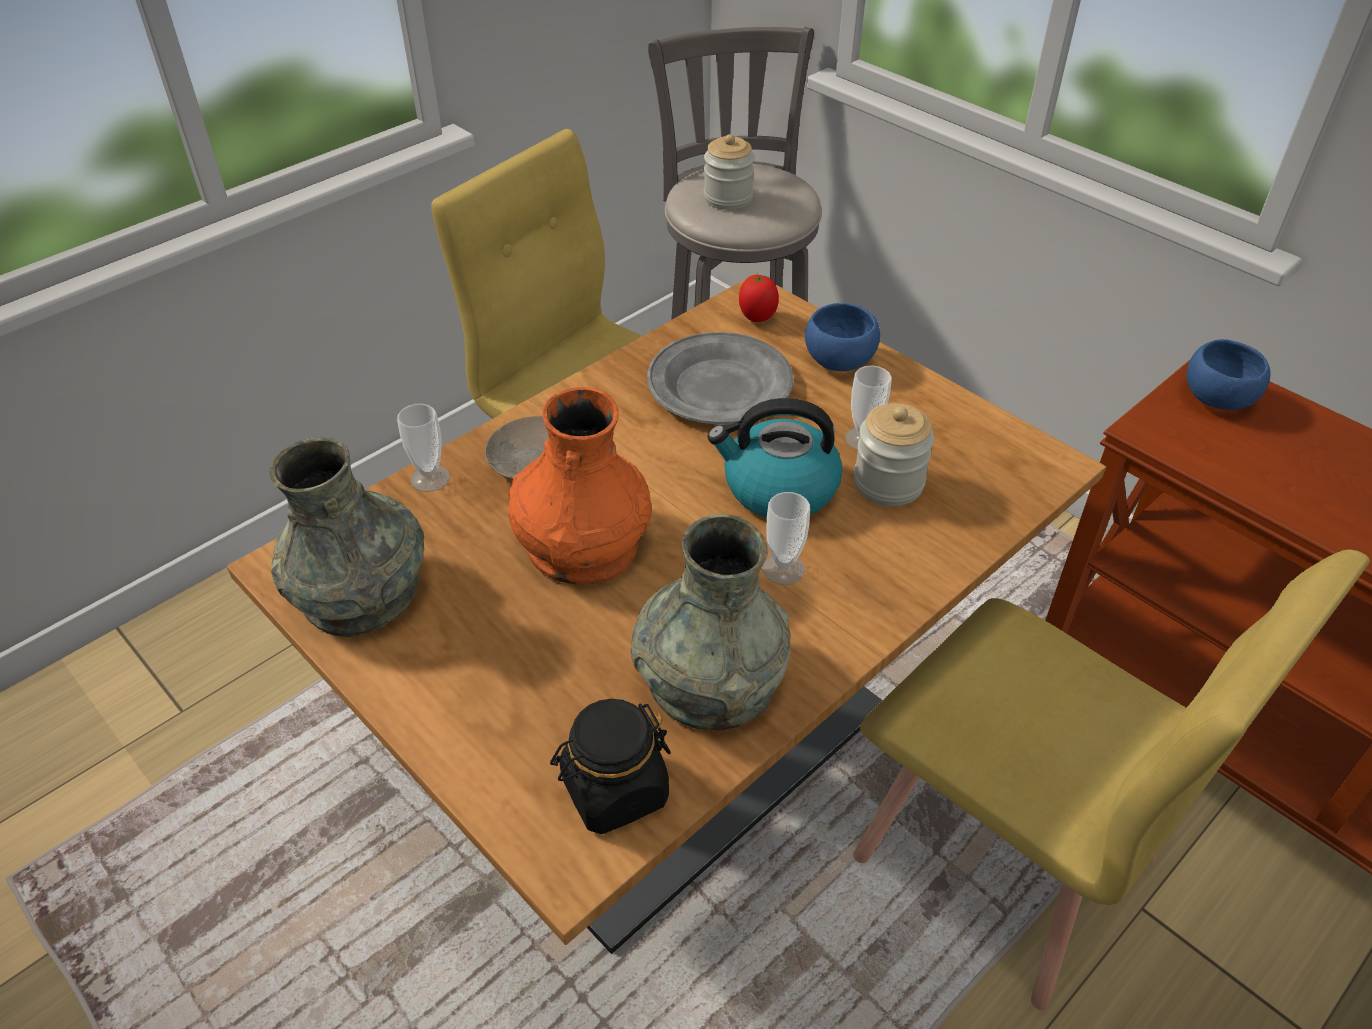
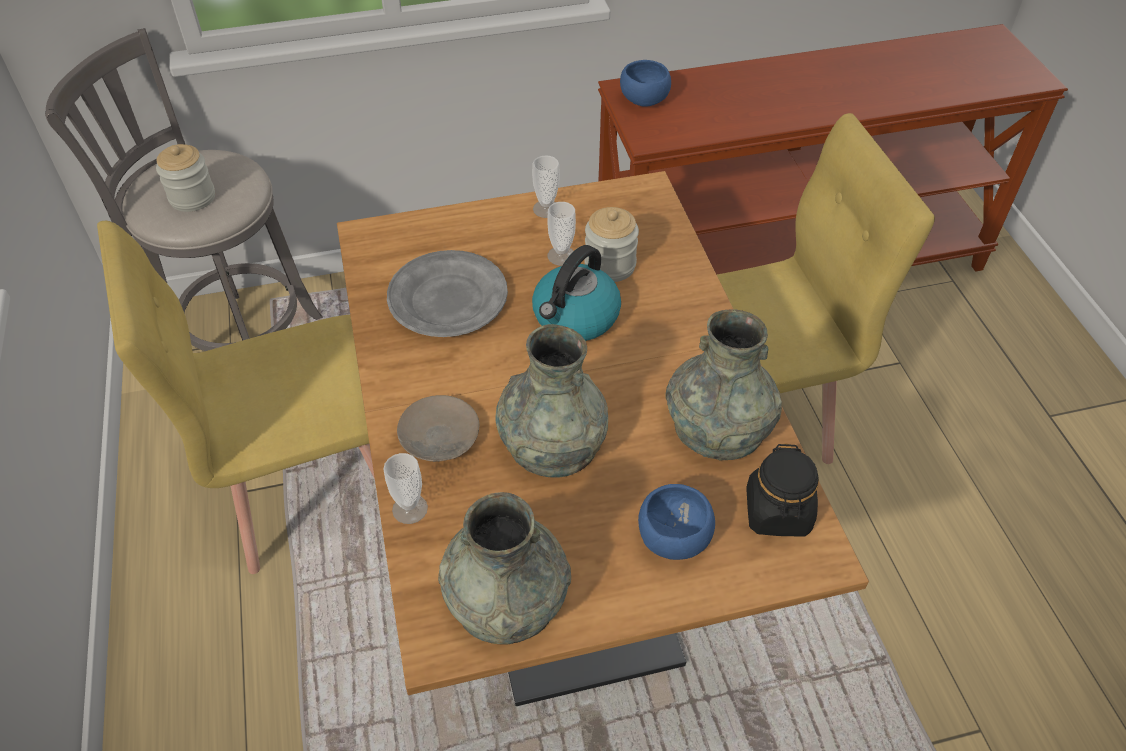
camera: 60 degrees left, 5 degrees up
orange vase [508,387,652,585] -> grey vase [495,324,608,477]
tomato [739,273,779,322] -> none
cup [763,492,810,585] -> cup moved to [532,155,560,218]
blue bowl [805,303,880,371] -> blue bowl moved to [638,484,715,560]

